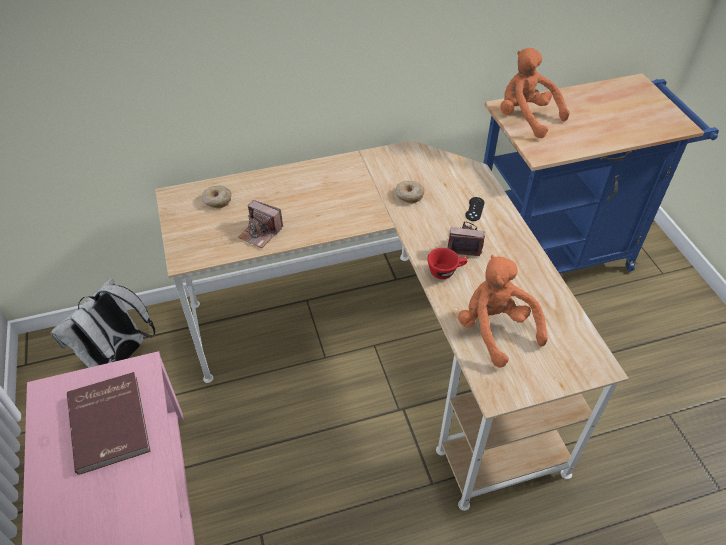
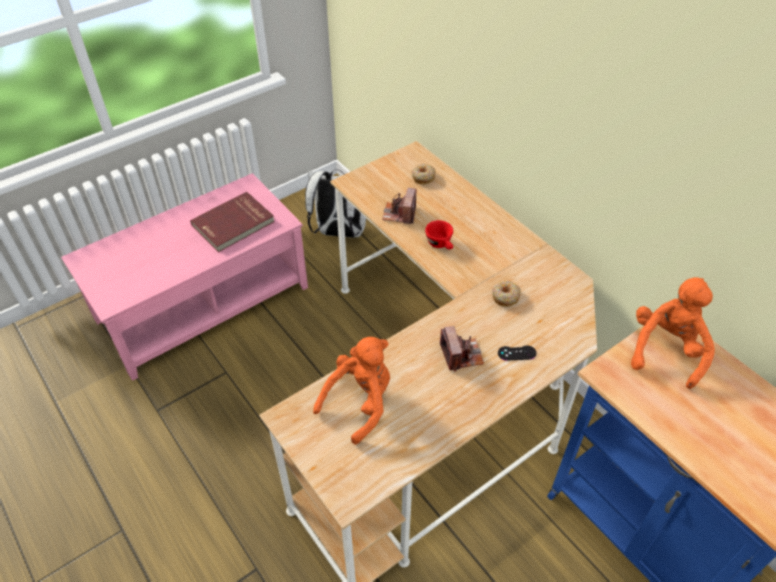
camera: 70 degrees right, 0 degrees up
red cup [427,248,468,279] -> red cup moved to [425,220,453,249]

